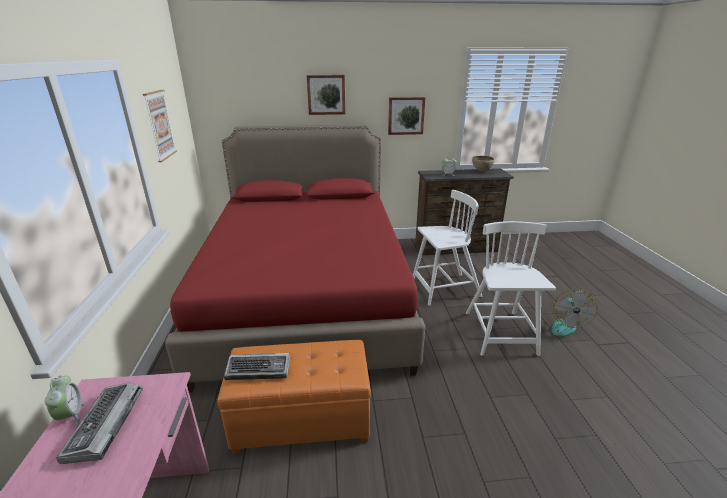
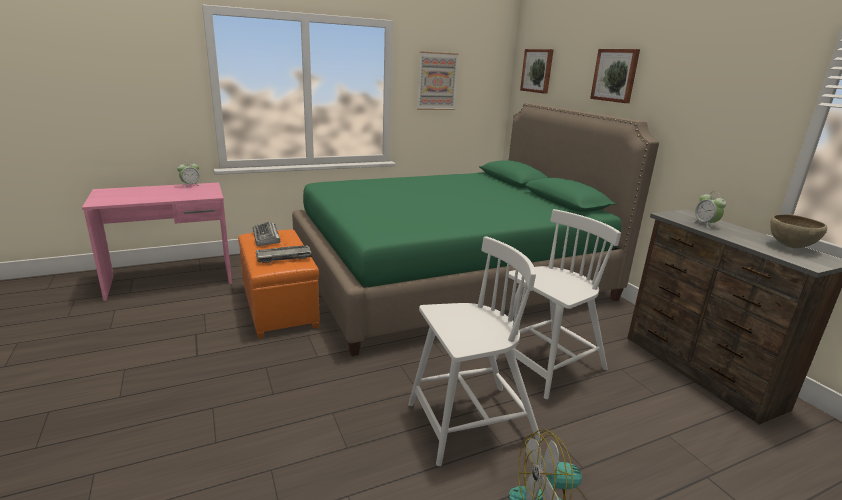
camera: 70 degrees right, 5 degrees down
keyboard [56,382,143,464] -> keyboard moved to [256,245,312,263]
red bed [165,125,426,392] -> green bed [292,103,659,356]
picture [388,97,425,135] -> picture moved to [520,49,554,94]
white chair [413,190,482,306] -> white chair turned 90 degrees counterclockwise [495,209,621,399]

